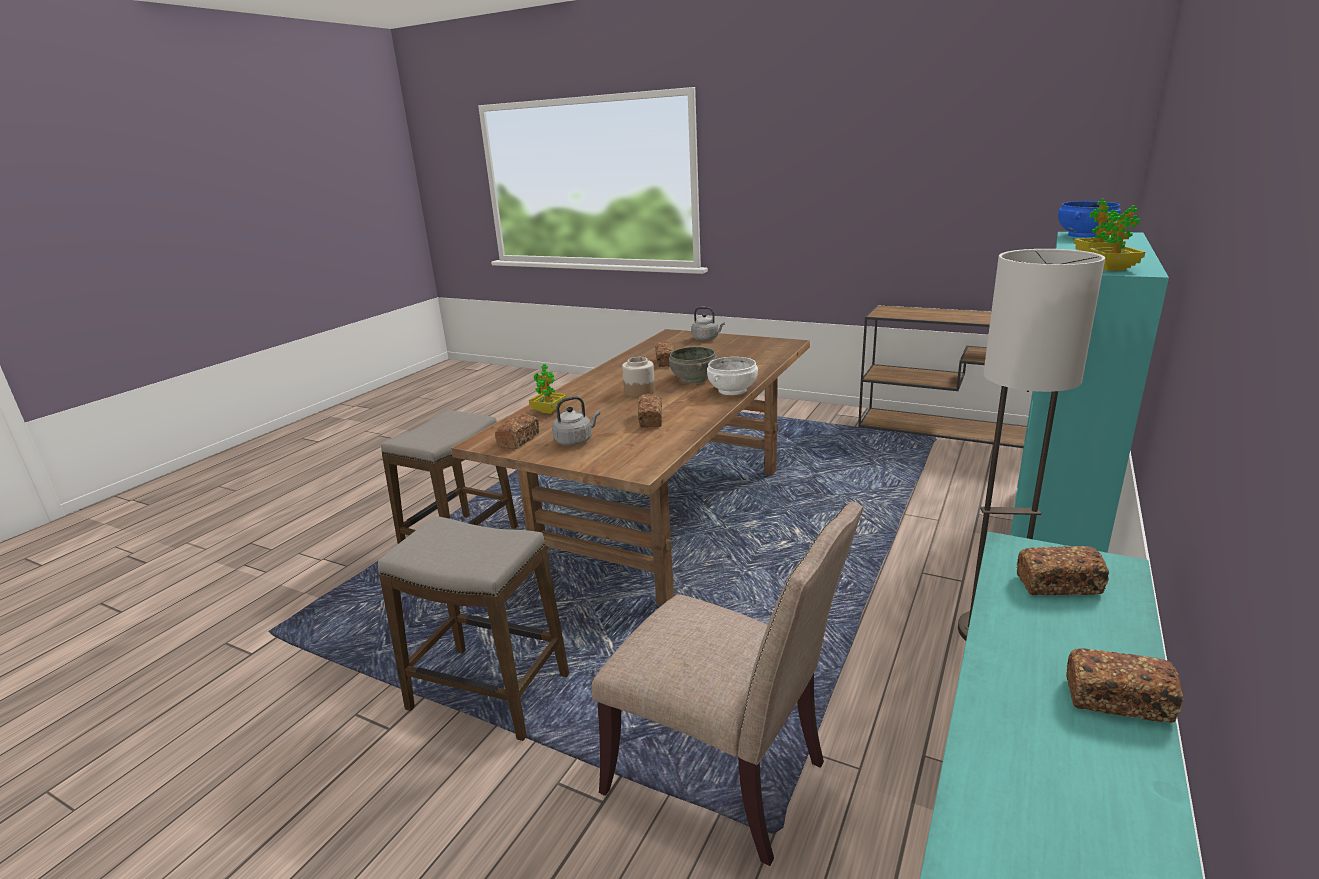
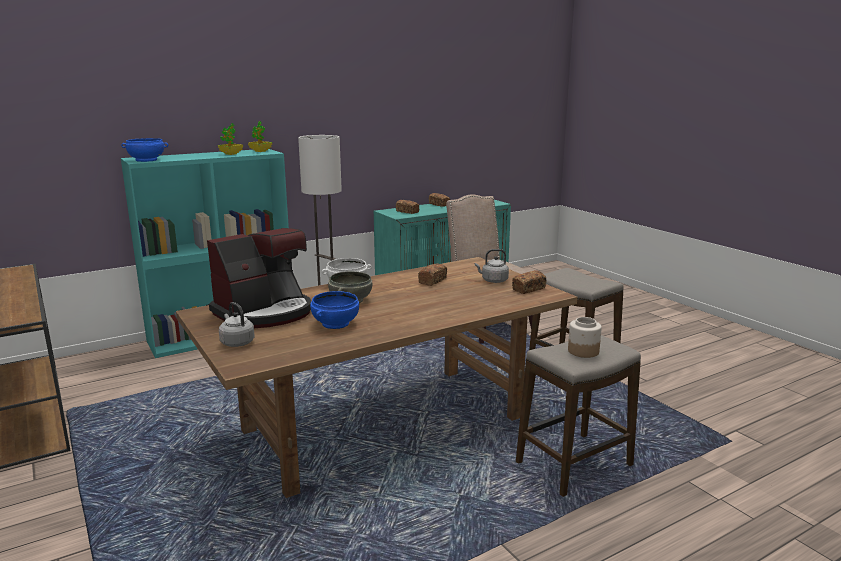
camera: 150 degrees left, 5 degrees down
potted plant [529,364,567,414] -> none
jar [622,357,655,397] -> jar moved to [568,317,602,358]
bread [655,341,675,367] -> blue bowl [310,291,359,329]
none -> coffee machine [207,228,311,328]

